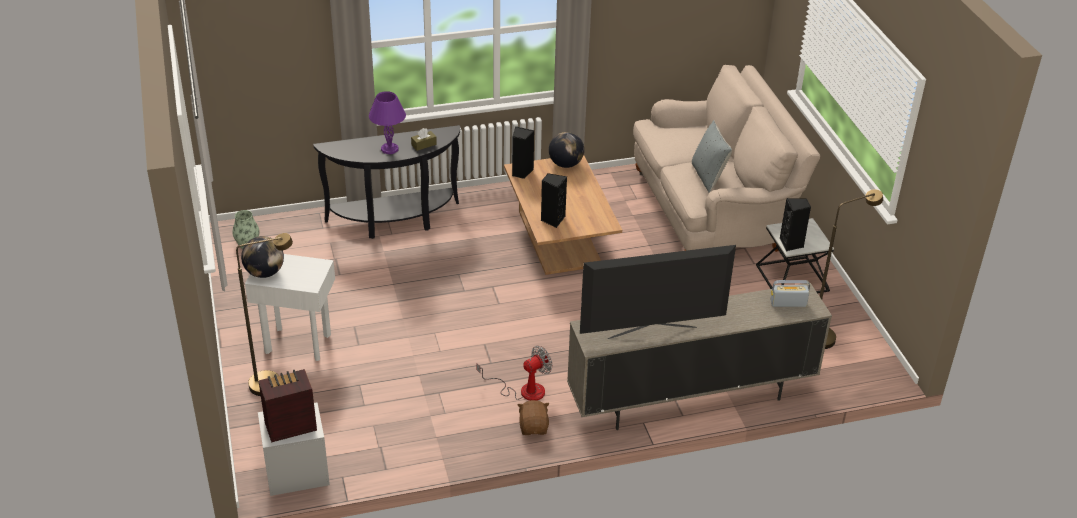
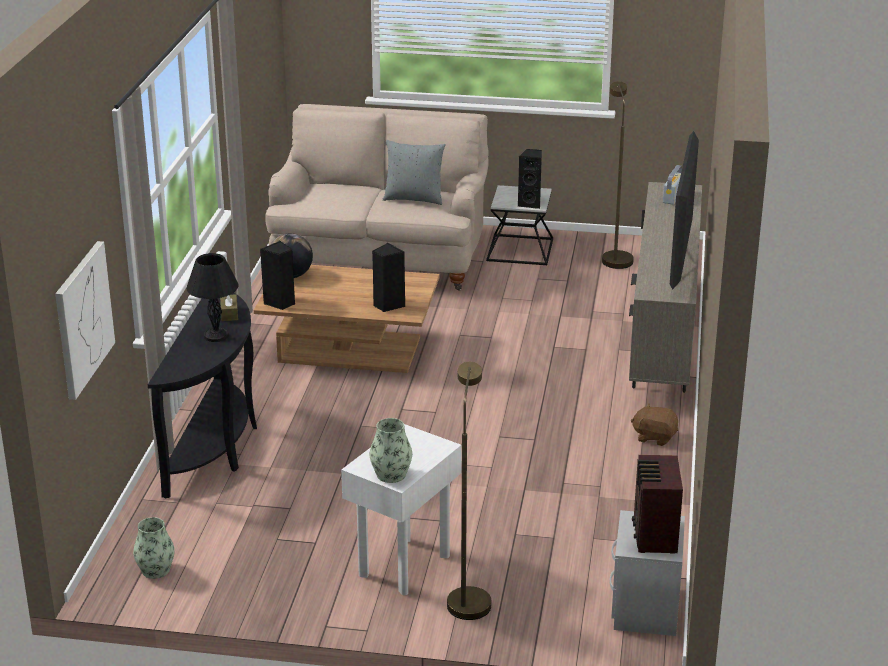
camera: 65 degrees left, 10 degrees down
globe [241,236,284,278] -> vase [369,418,412,483]
purple table lamp [369,91,406,154] -> black table lamp [186,253,239,342]
fan [476,346,553,401] -> none
none -> picture [55,241,115,400]

